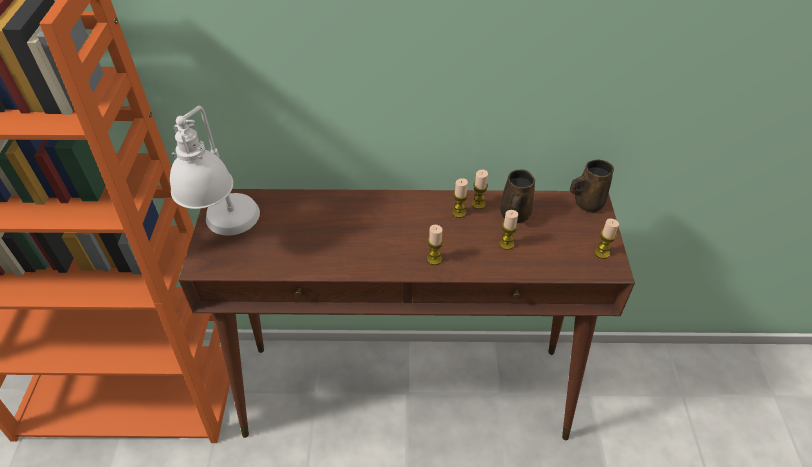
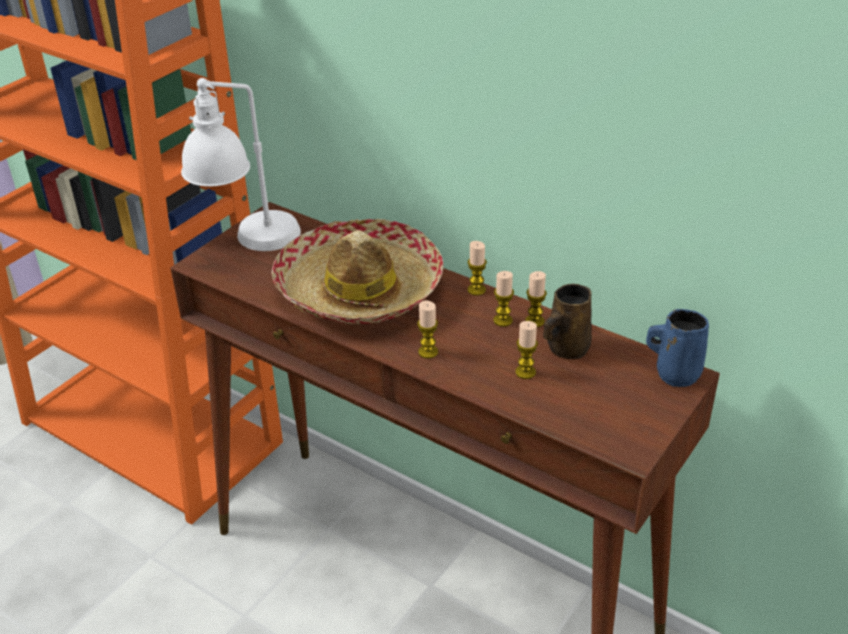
camera: 35 degrees right, 10 degrees down
brown mug [570,159,614,213] -> blue mug [646,309,709,387]
candle [594,218,619,259] -> candle moved to [467,241,487,296]
none -> hat [272,219,444,324]

